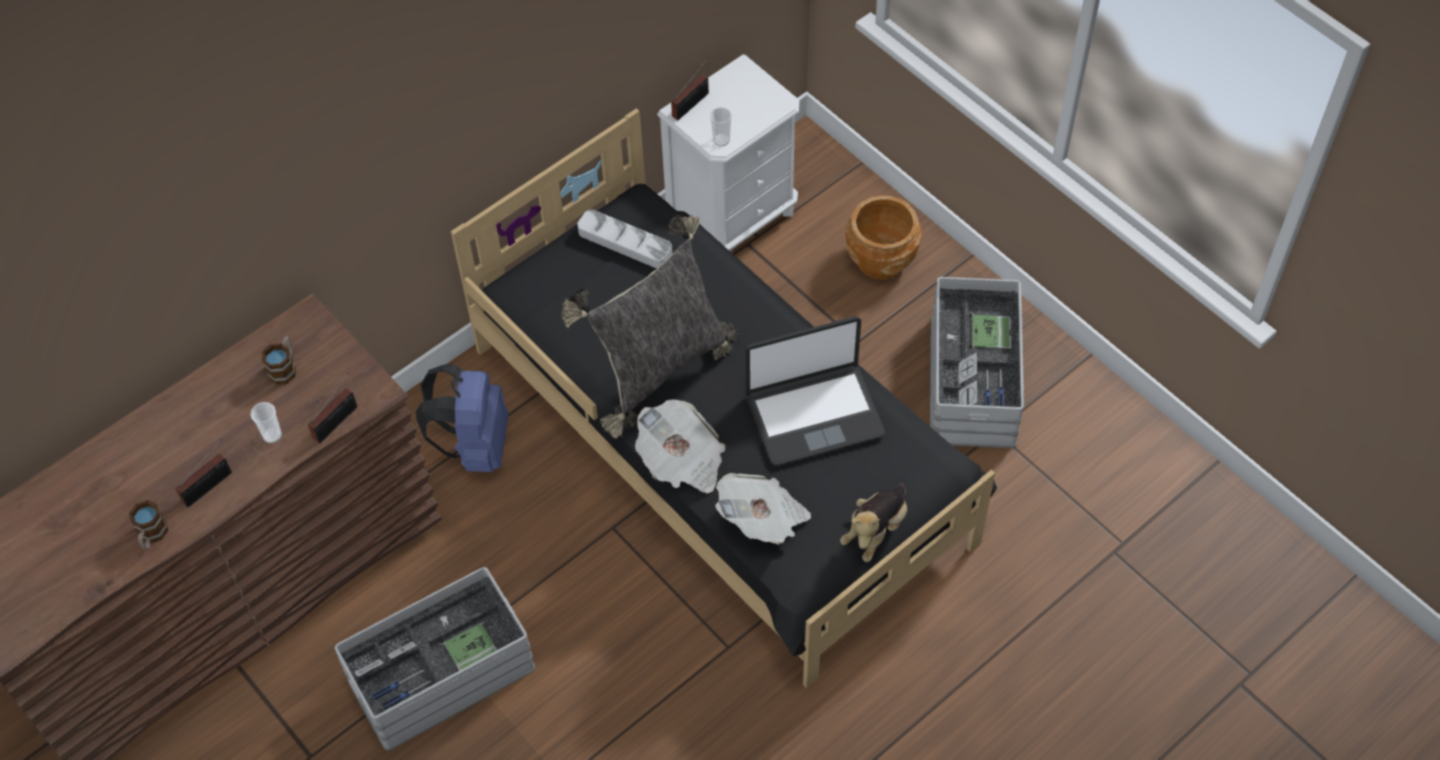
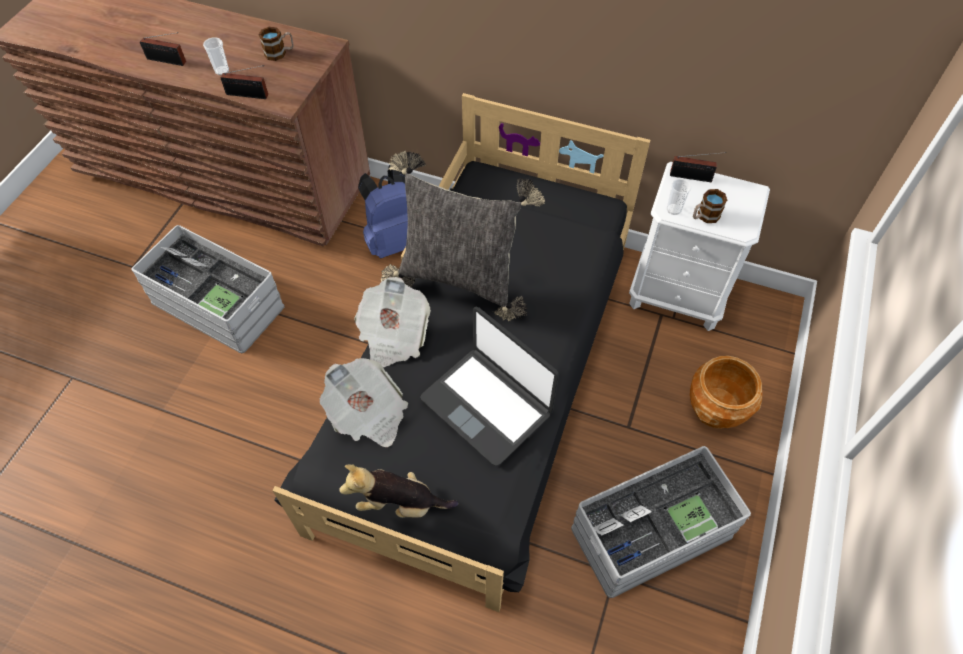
camera: 60 degrees right, 0 degrees up
mug [129,500,168,550] -> mug moved to [693,189,727,223]
grey tray [577,210,672,269] -> none

